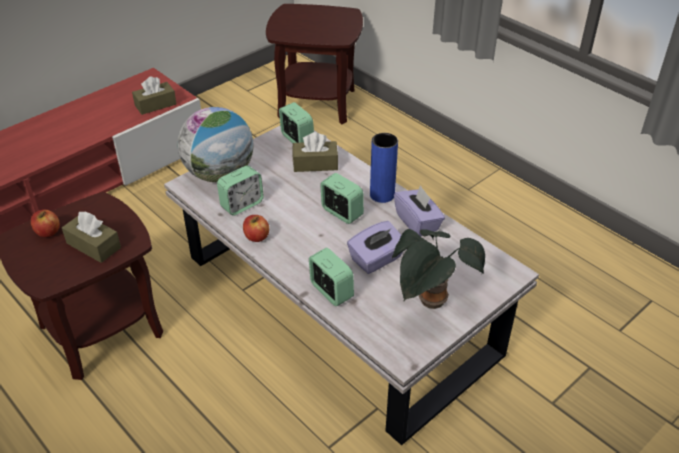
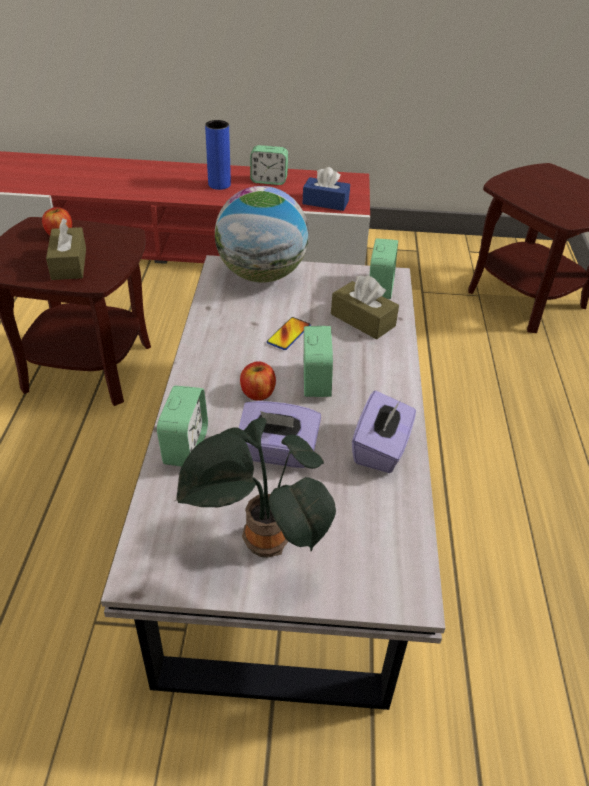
camera: 45 degrees right, 0 degrees up
brown tissue box [132,76,177,115] -> blue tissue box [302,167,350,211]
alarm clock [217,165,264,216] -> alarm clock moved to [250,145,288,185]
apple [243,215,269,242] -> apple moved to [240,361,276,400]
blue vase [370,133,398,203] -> blue vase moved to [205,120,231,190]
none -> phone [267,317,311,350]

